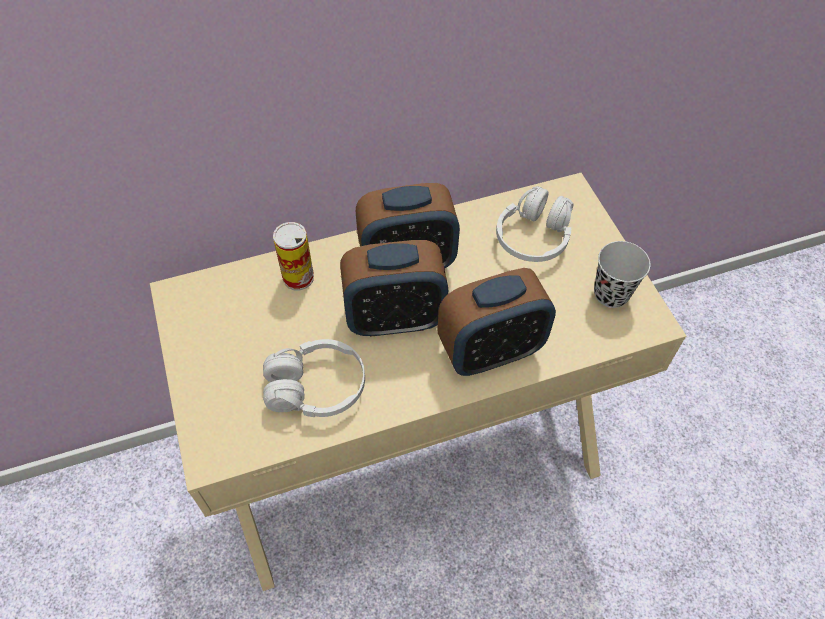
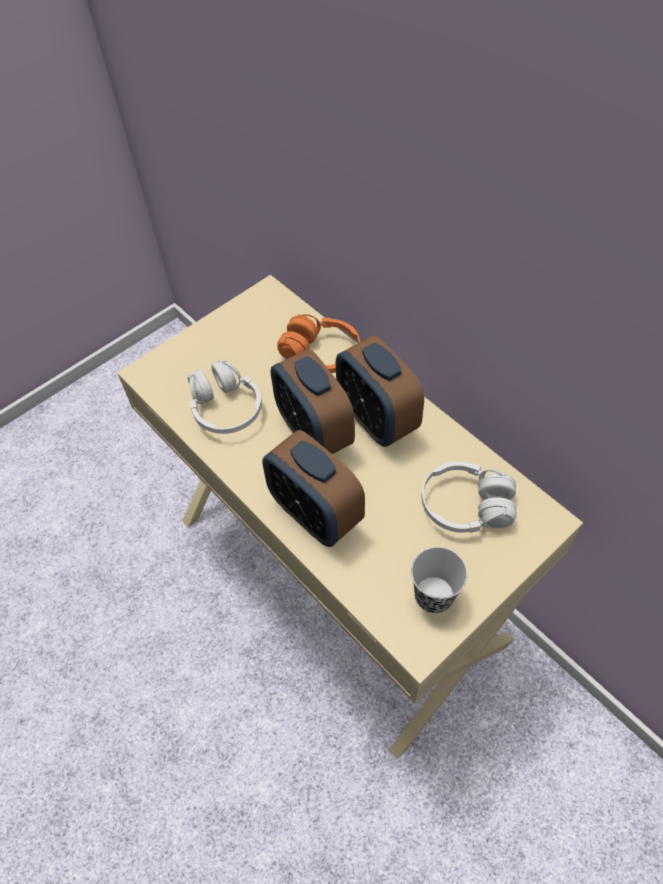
camera: 70 degrees right, 0 degrees up
can [273,222,314,290] -> orange headphones [277,314,360,373]

